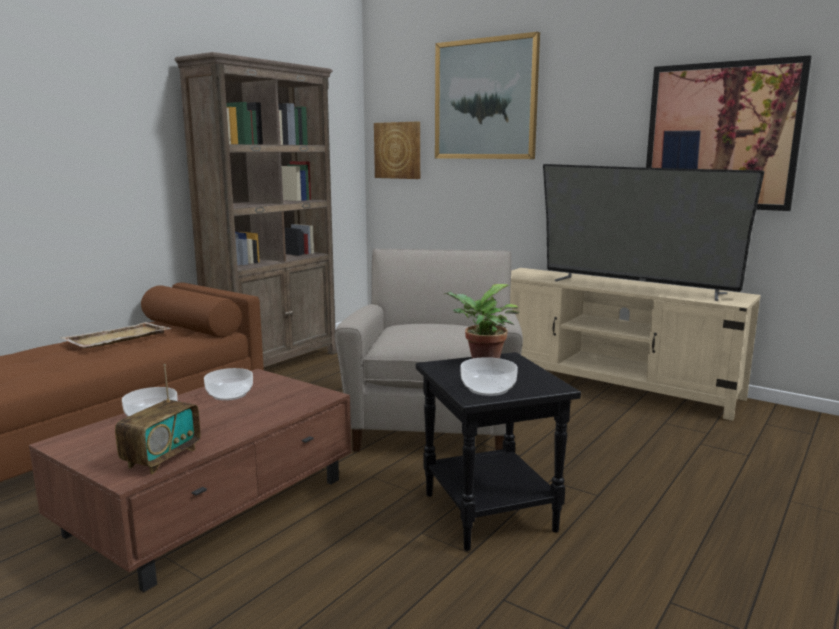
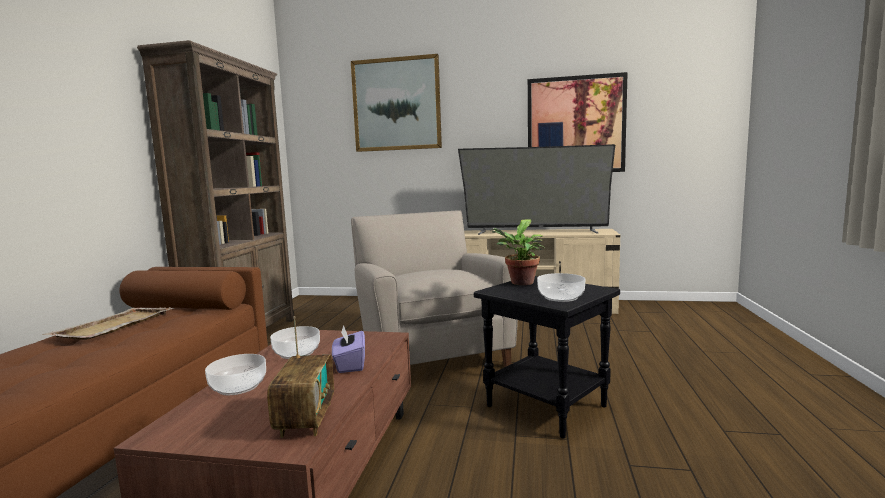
camera: 25 degrees left, 5 degrees down
picture [374,122,420,179] -> none
none -> purple tissue box [332,325,365,373]

